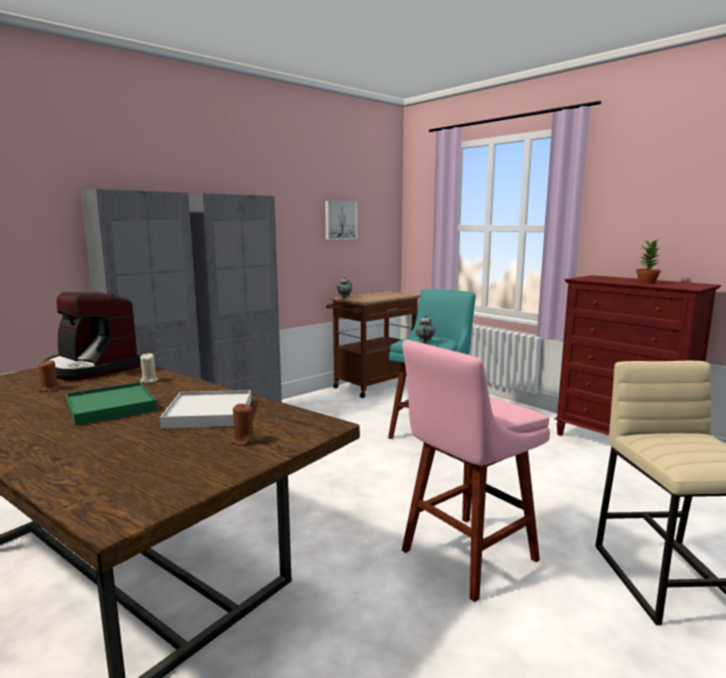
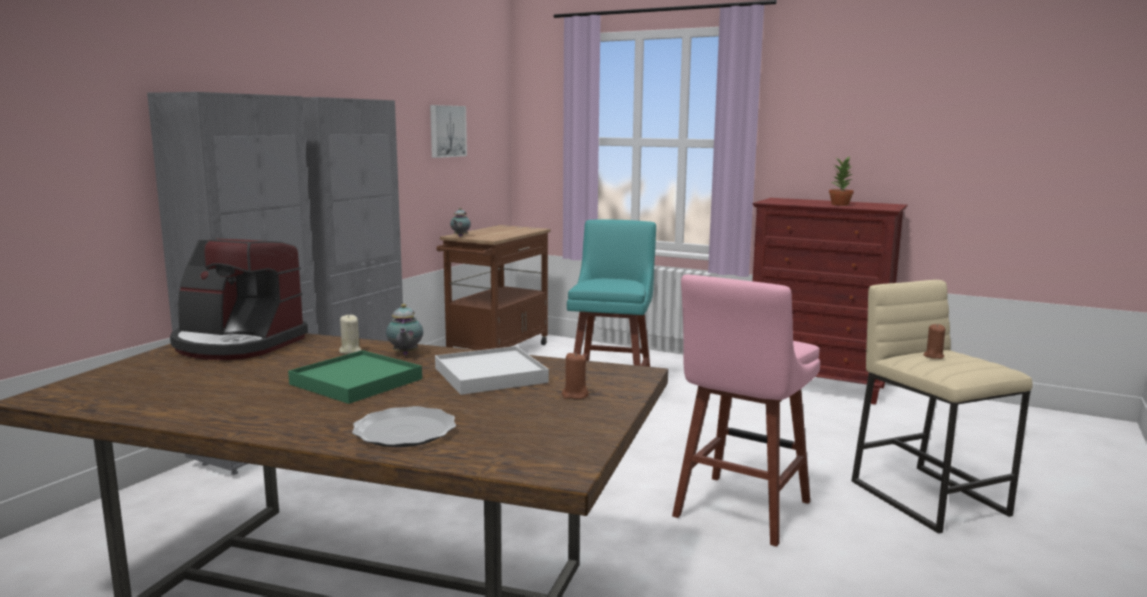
camera: 20 degrees left, 0 degrees up
brown candle [38,360,61,392] -> brown candle moved to [923,324,945,359]
teapot [415,315,435,343] -> teapot moved to [386,304,423,355]
none -> plate [352,406,456,447]

